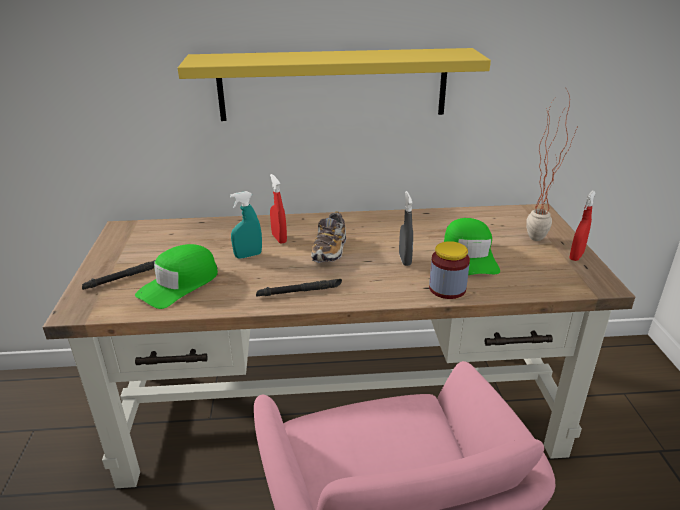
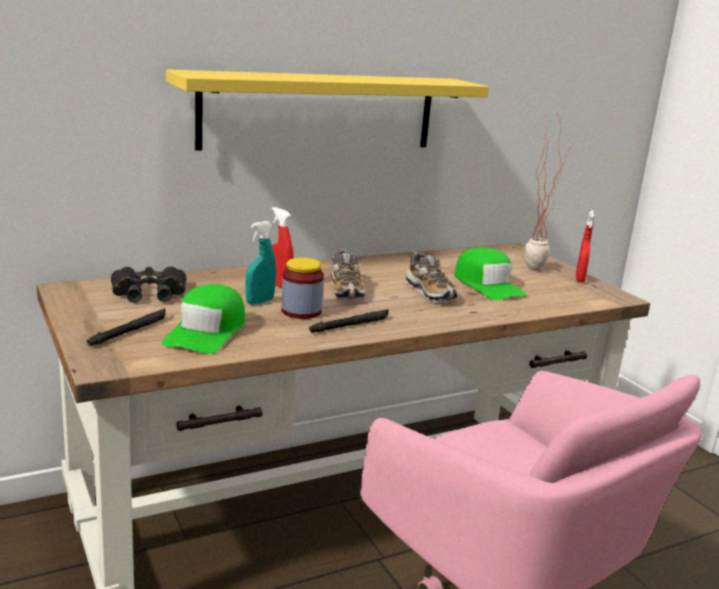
camera: 25 degrees left, 10 degrees down
grey spray bottle [399,191,413,266] -> shoe [406,252,458,303]
jar [429,241,470,299] -> jar moved to [281,258,324,319]
none -> black binoculars [111,266,186,303]

